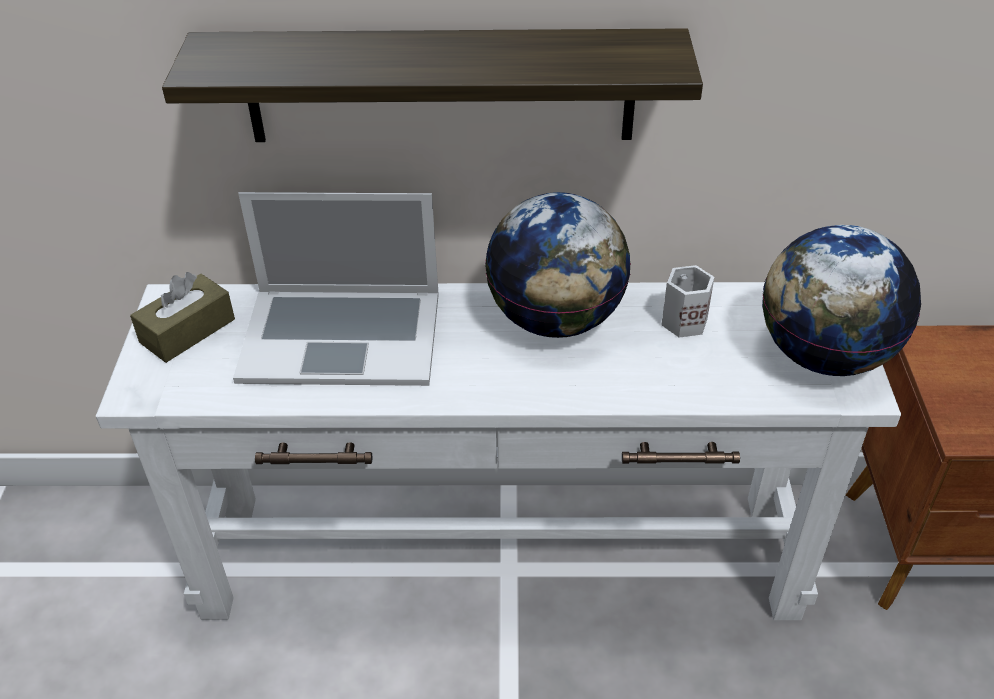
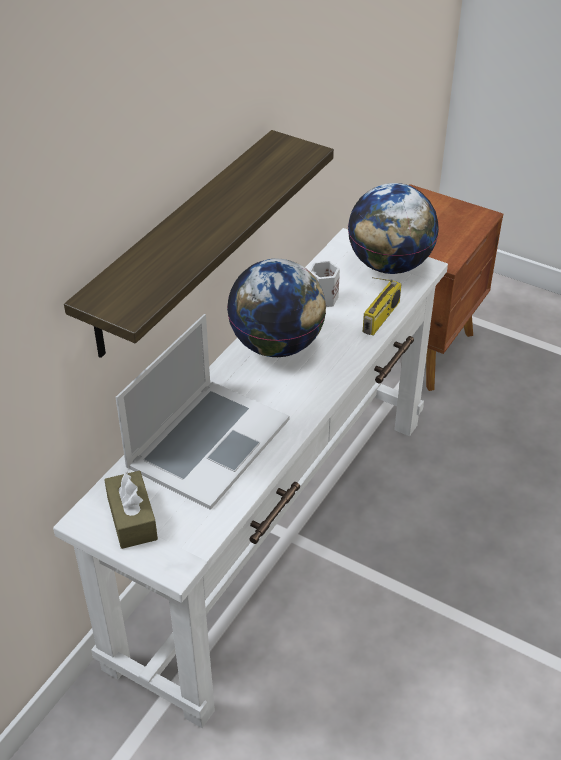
camera: 60 degrees left, 0 degrees up
none -> radio [363,277,402,336]

